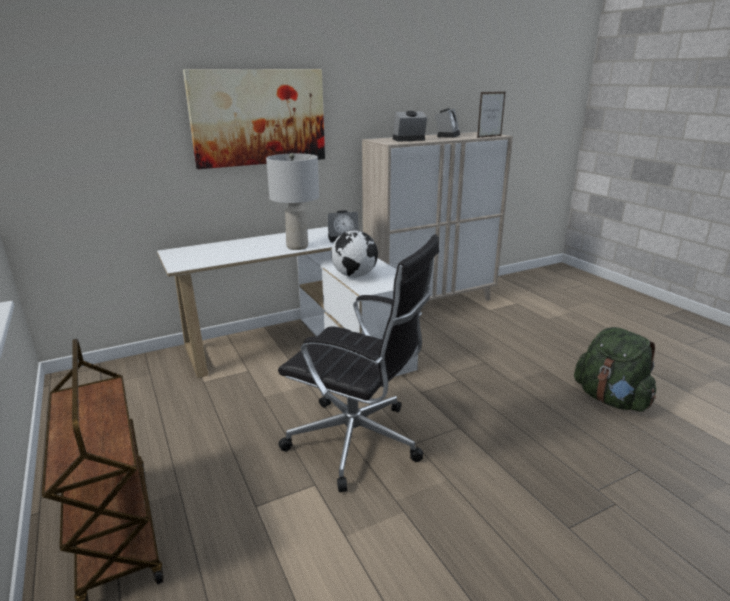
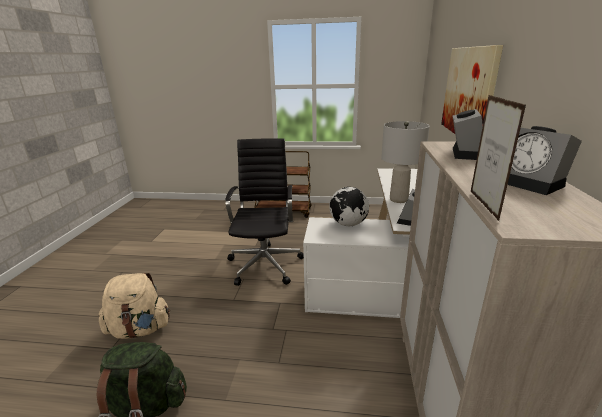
camera: 125 degrees right, 0 degrees up
black office chair [278,234,439,492] -> black office chair turned 120 degrees clockwise [225,138,304,286]
none -> beige backpack [99,273,170,339]

